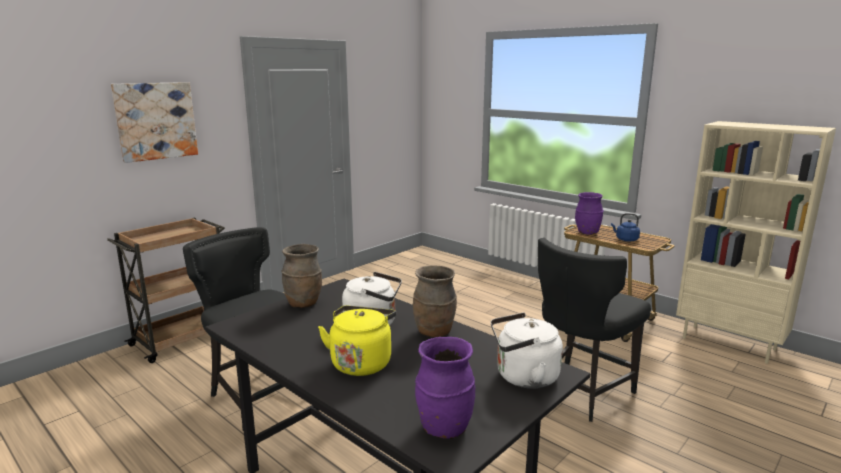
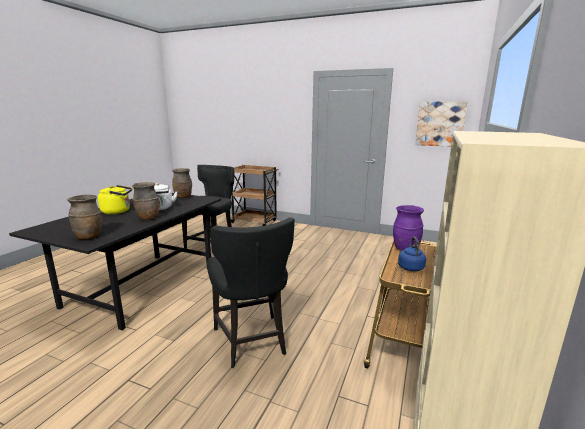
camera: 70 degrees right, 0 degrees up
picture [111,82,198,163] -> picture moved to [415,101,467,146]
purple vase [415,337,475,439] -> none
white kettle [491,313,563,389] -> brown vase [67,195,102,239]
black chair [538,238,651,422] -> black chair turned 135 degrees counterclockwise [207,217,295,368]

